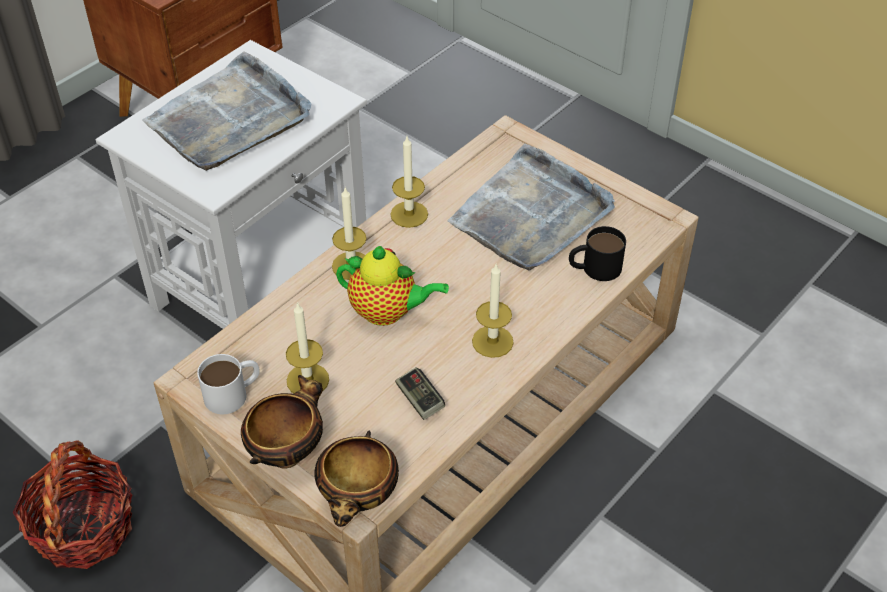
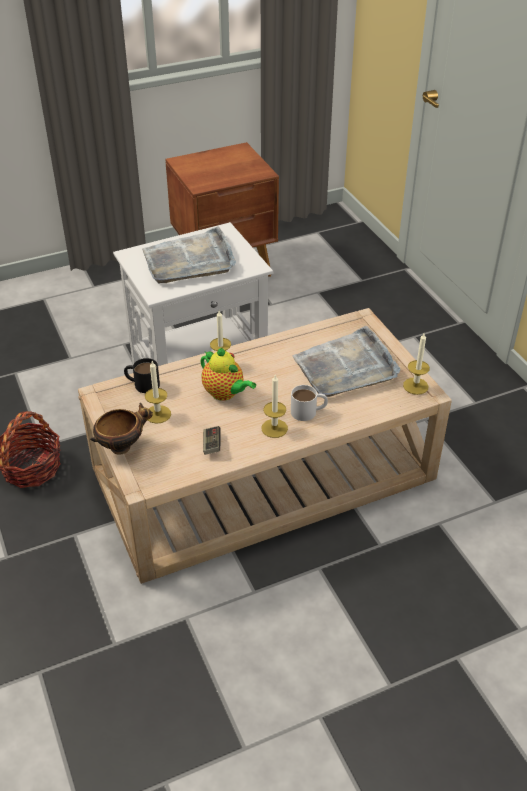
camera: 25 degrees right, 5 degrees down
white mug [197,354,260,414] -> white mug moved to [291,385,328,421]
bowl [314,430,399,527] -> none
candle [390,137,428,228] -> candle moved to [403,333,430,395]
black mug [569,226,626,281] -> black mug moved to [124,358,160,393]

